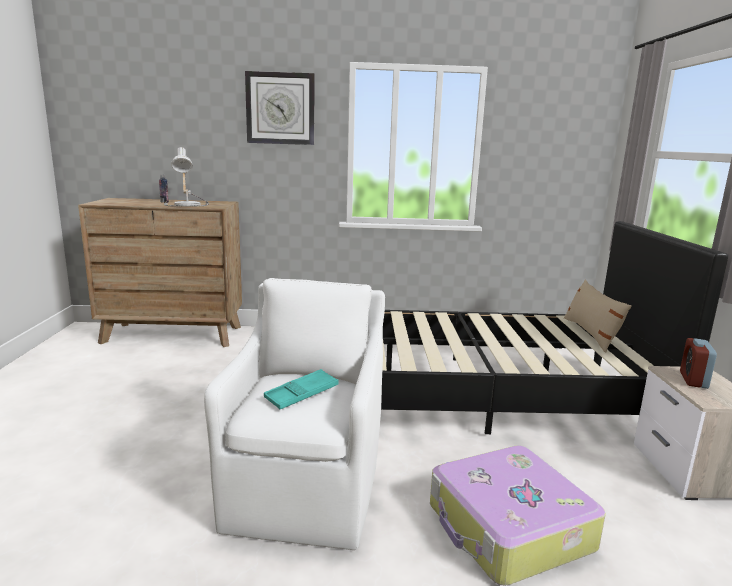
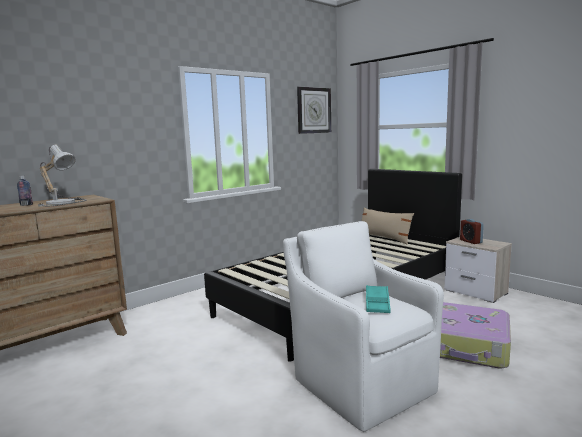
camera: 40 degrees left, 5 degrees down
wall clock [245,71,315,145] -> wall clock moved to [297,87,331,134]

